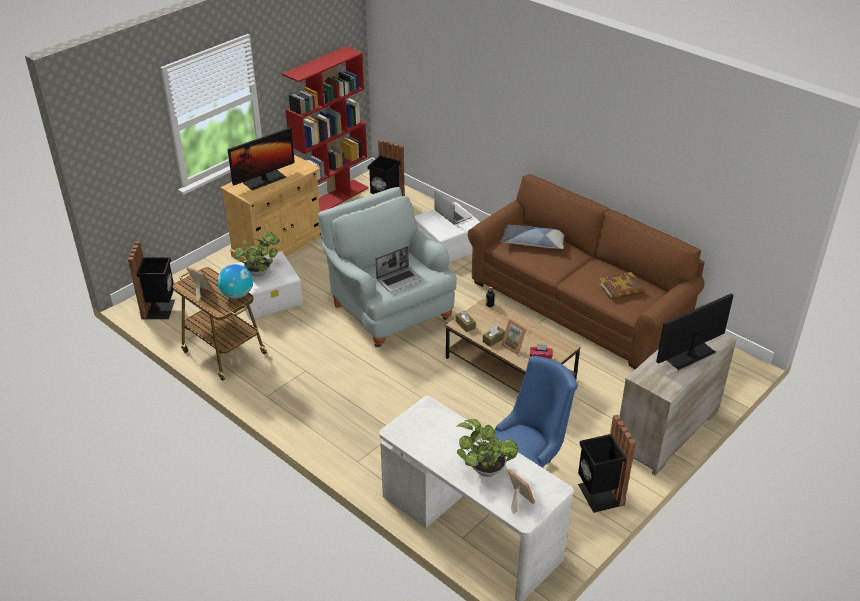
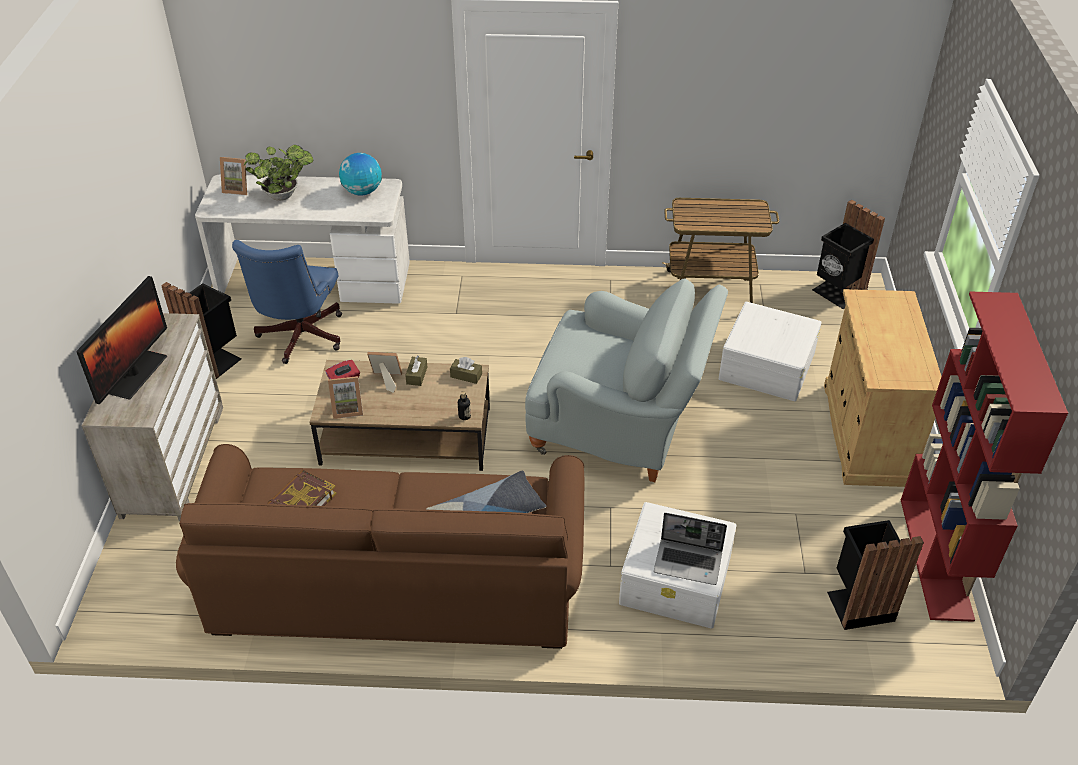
camera: 140 degrees right, 5 degrees up
picture frame [186,267,214,301] -> picture frame moved to [328,376,363,419]
globe [218,264,253,299] -> globe moved to [339,153,382,195]
monitor [227,127,295,190] -> none
potted plant [235,232,280,277] -> none
laptop [376,246,422,292] -> none

